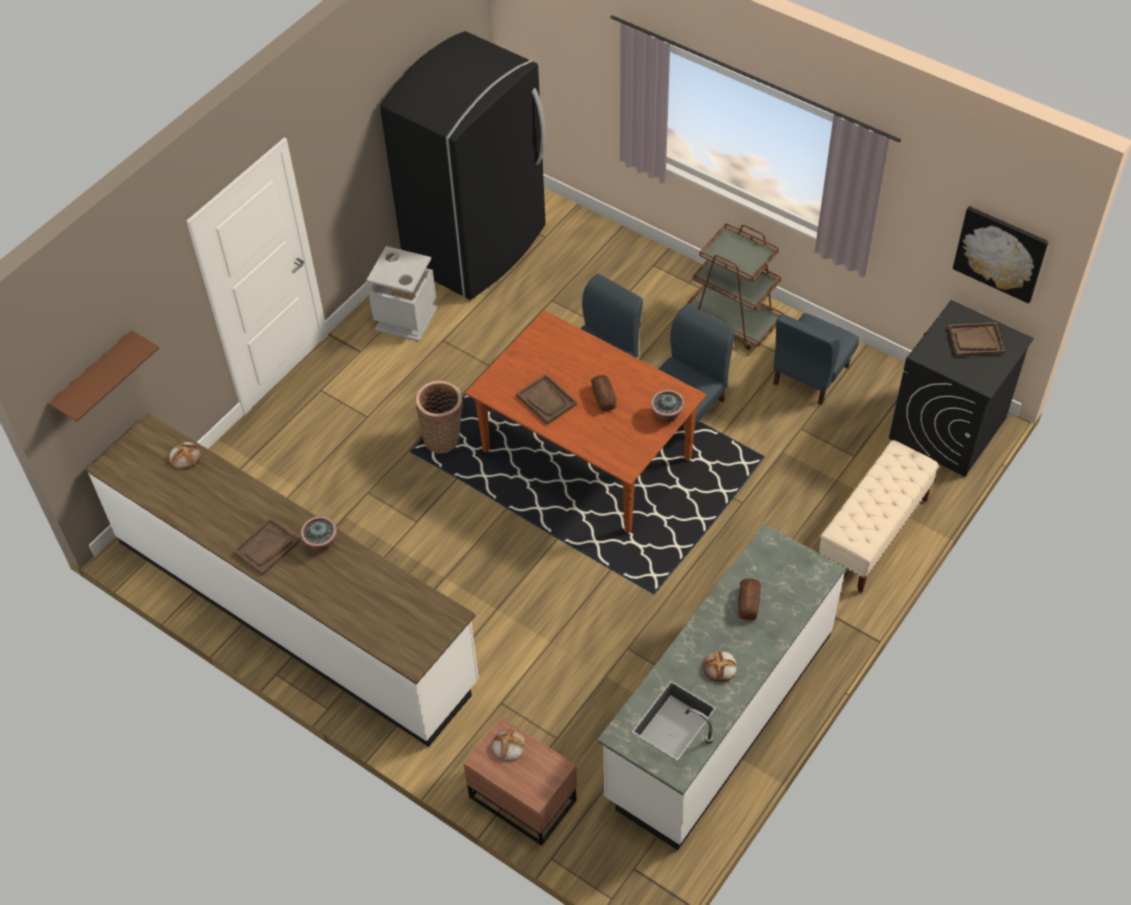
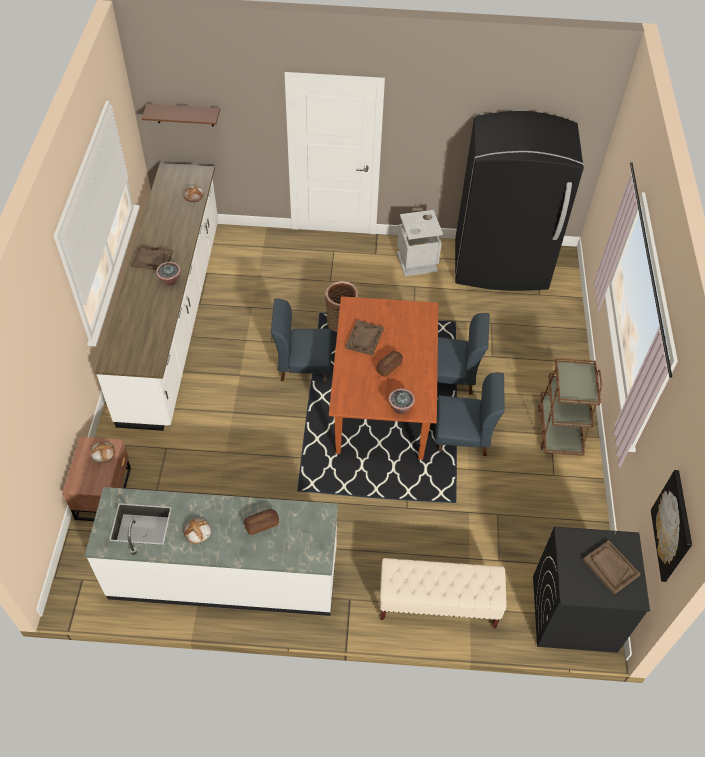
camera: 55 degrees right, 0 degrees up
blue chair [773,313,859,405] -> blue chair moved to [271,298,332,382]

